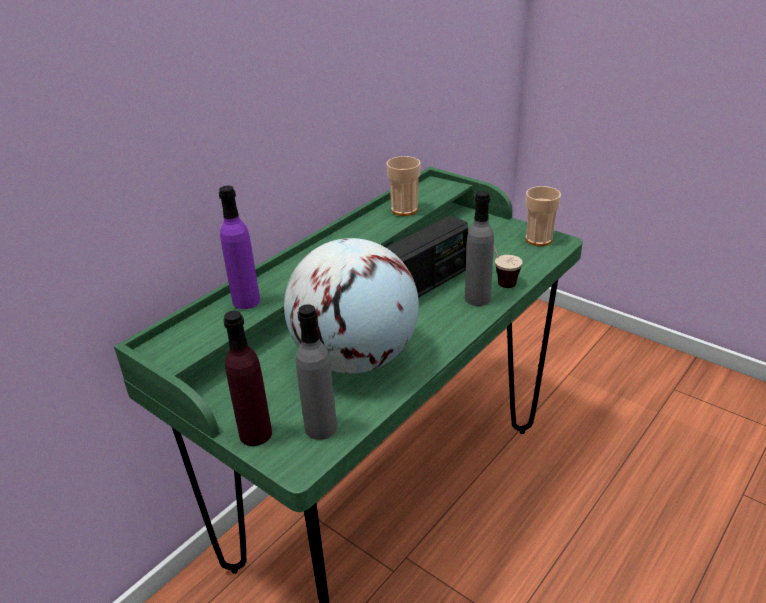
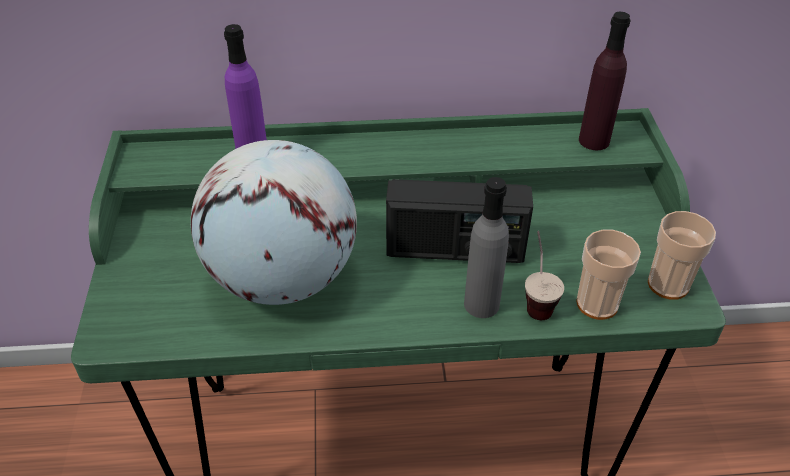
camera: 45 degrees right, 10 degrees up
purple bottle [223,311,272,446] -> purple bottle moved to [579,12,631,150]
grey bottle [296,304,337,440] -> none
cup [387,156,420,216] -> cup moved to [576,230,641,320]

